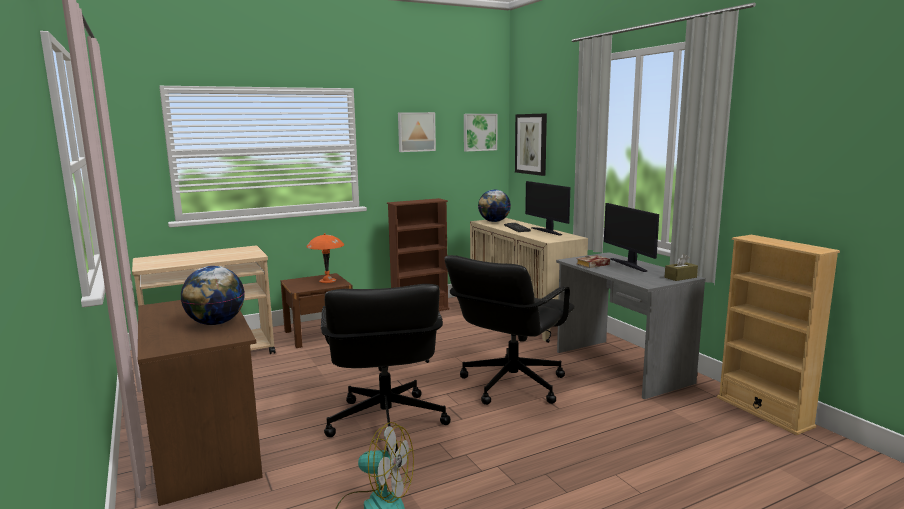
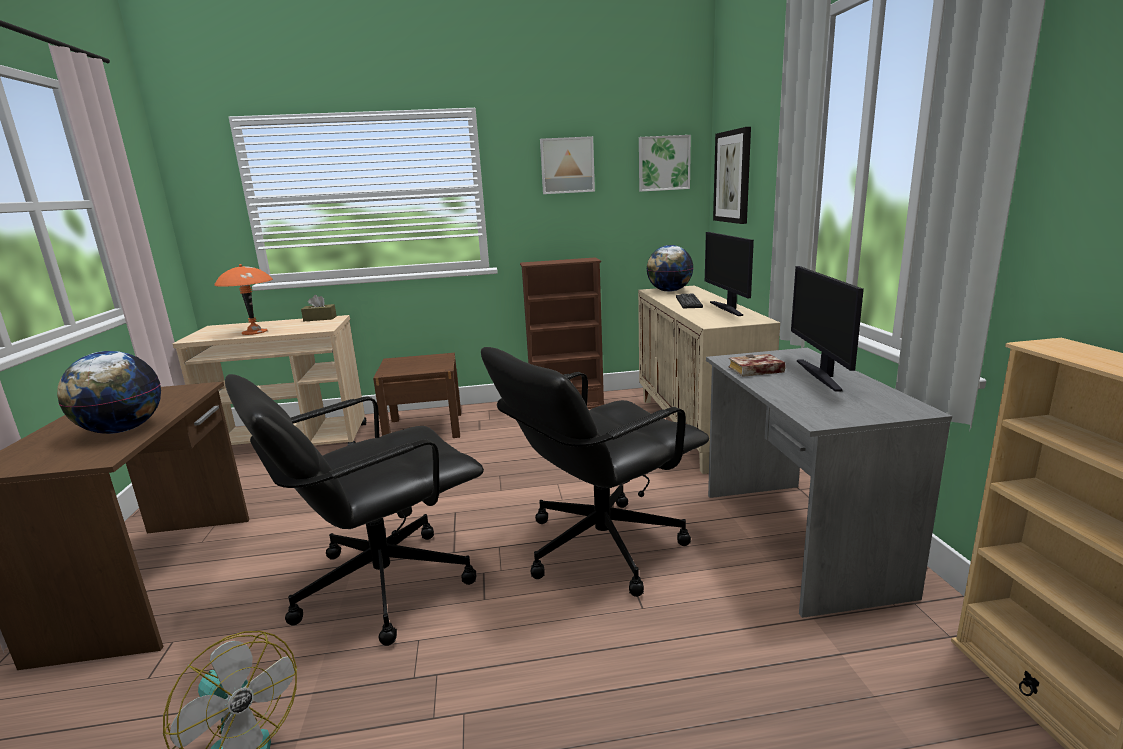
camera: 20 degrees right, 5 degrees up
orange table lamp [306,233,344,283] -> orange table lamp moved to [214,264,273,335]
black office chair [321,284,451,453] -> black office chair turned 45 degrees clockwise [225,374,484,646]
brown tissue box [665,254,698,281] -> brown tissue box moved to [301,295,337,321]

